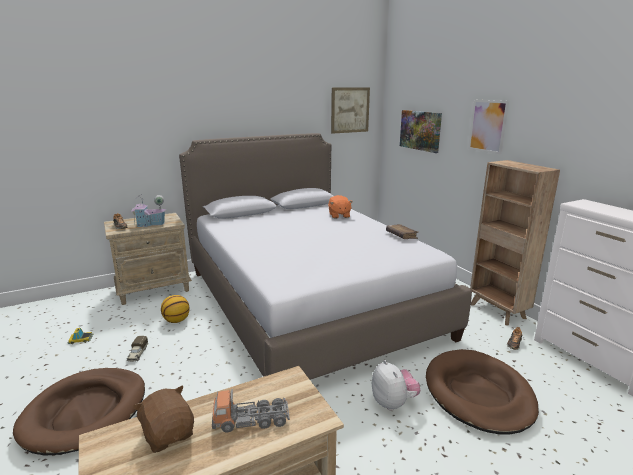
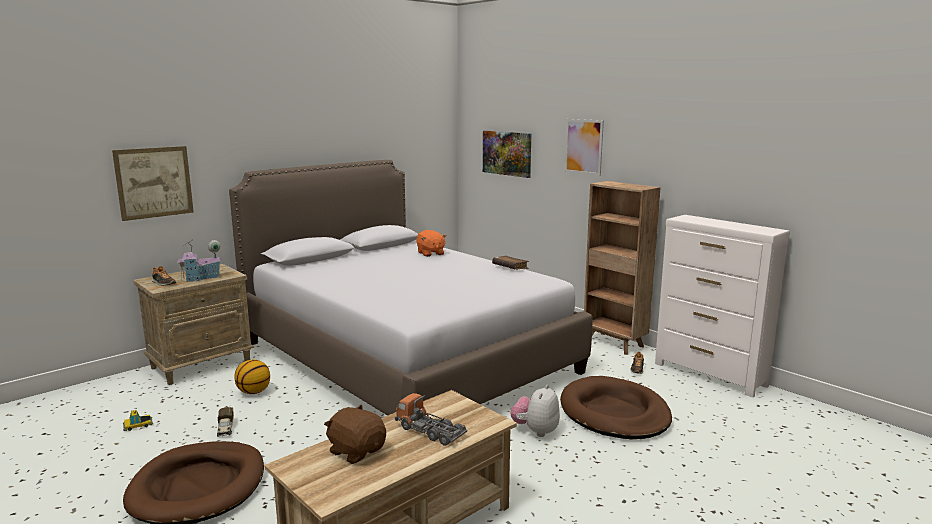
camera: 15 degrees left, 5 degrees down
toy truck [212,389,290,433] -> toy truck turned 60 degrees clockwise [395,393,467,446]
picture [331,87,370,134] -> picture moved to [112,146,194,221]
plush toy [372,360,420,411] -> plush toy turned 120 degrees counterclockwise [510,385,560,437]

